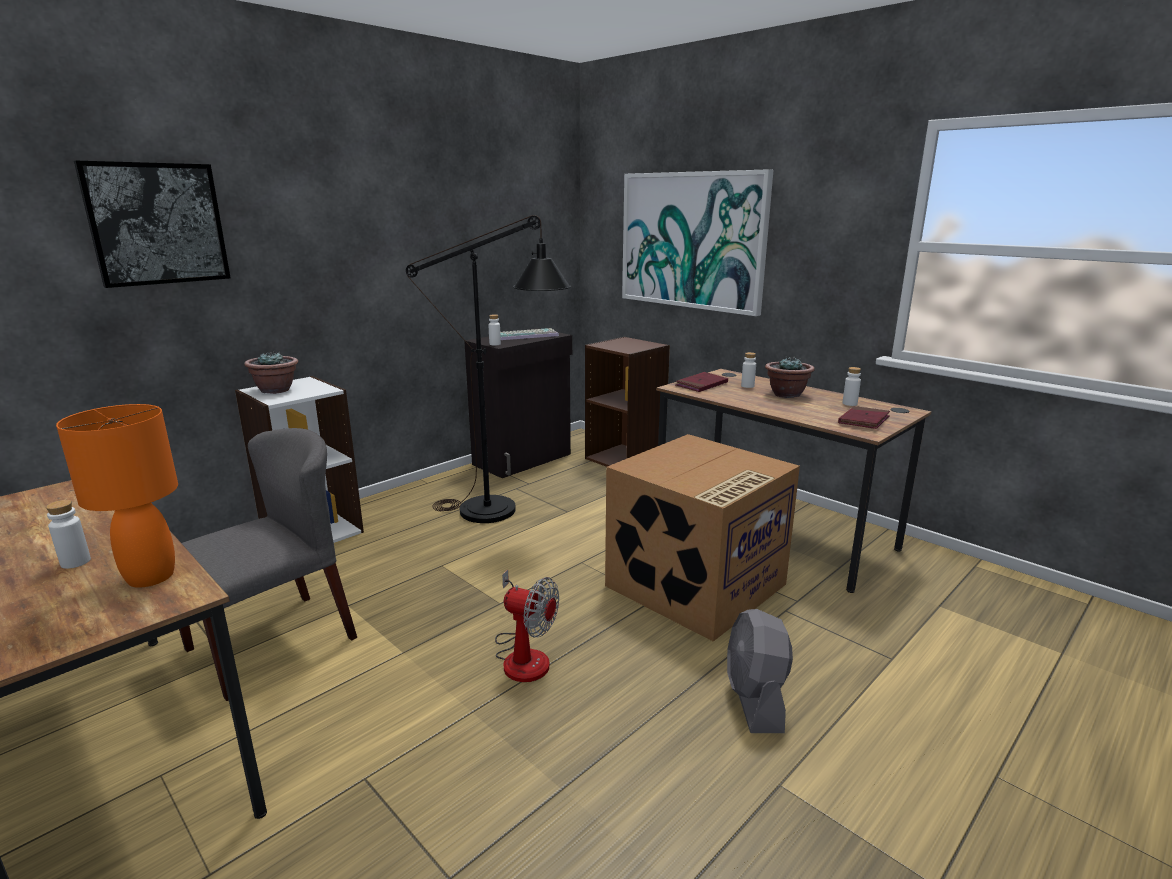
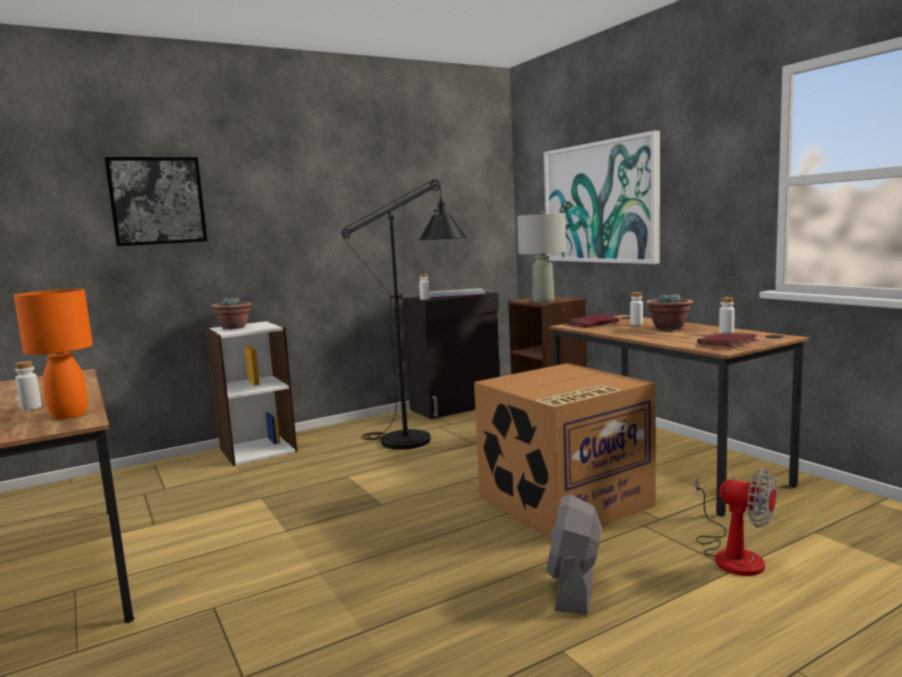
camera: 15 degrees right, 10 degrees down
grey chair [179,428,357,701] -> none
fan [495,570,559,682] -> fan moved to [695,469,777,576]
none -> grey table lamp [517,211,566,303]

